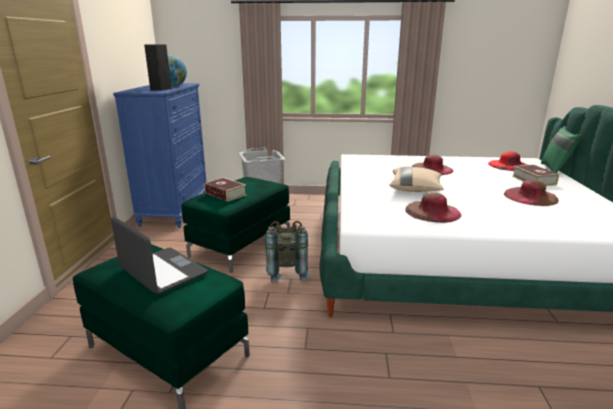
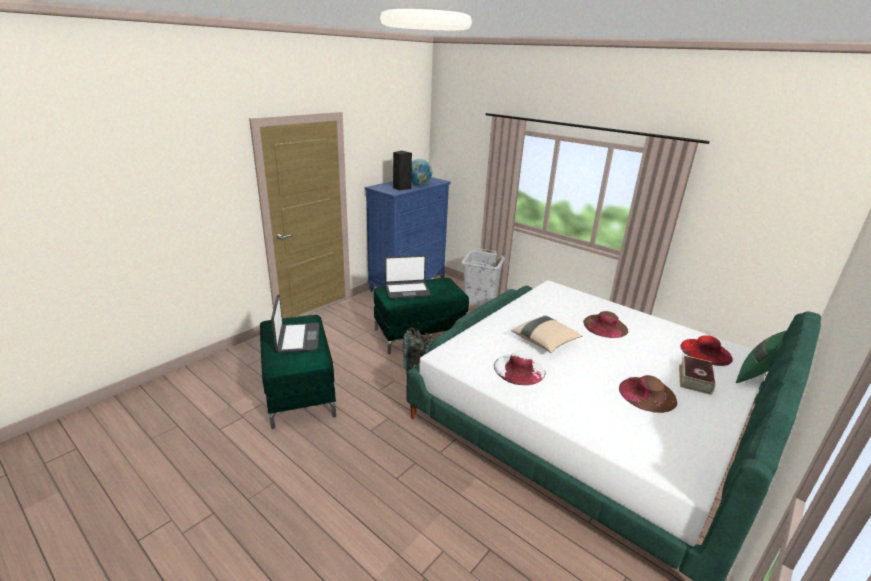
camera: 35 degrees right, 5 degrees up
book [205,178,246,202] -> laptop [385,255,431,299]
brown hat [405,192,461,223] -> white hat [494,351,545,385]

